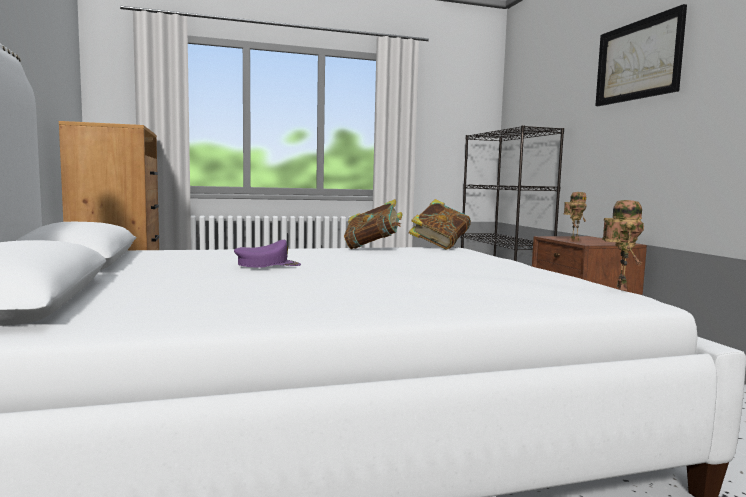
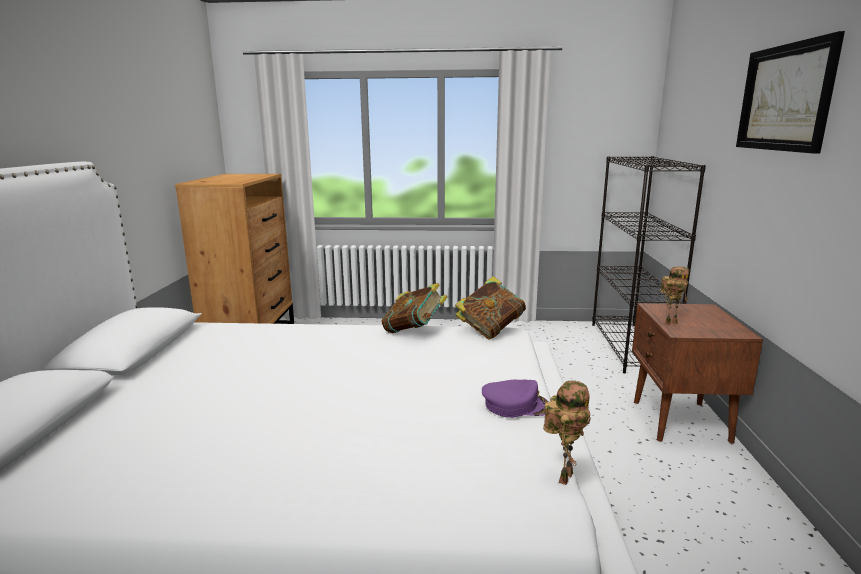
camera: 20 degrees right, 10 degrees up
purple cap [234,240,301,268] -> purple cap moved to [482,380,549,418]

